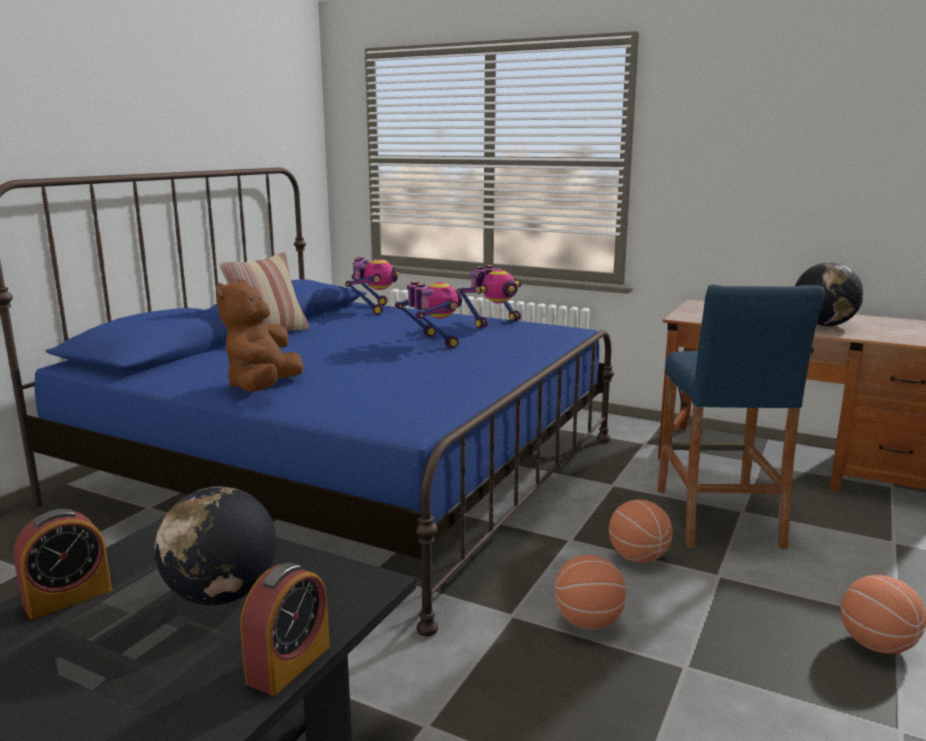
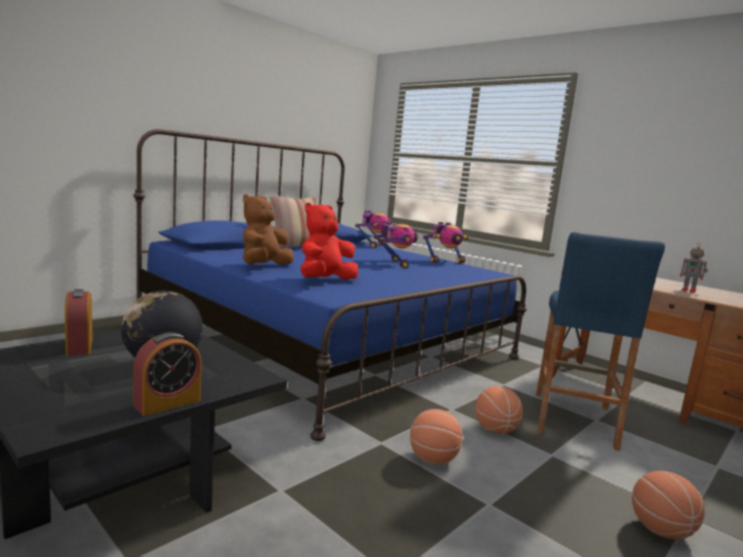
camera: 15 degrees right, 5 degrees down
alarm clock [14,509,112,619] -> alarm clock turned 90 degrees clockwise [65,289,92,356]
globe [795,262,864,326] -> toy robot [680,242,708,293]
none -> red plush toy [300,203,359,280]

